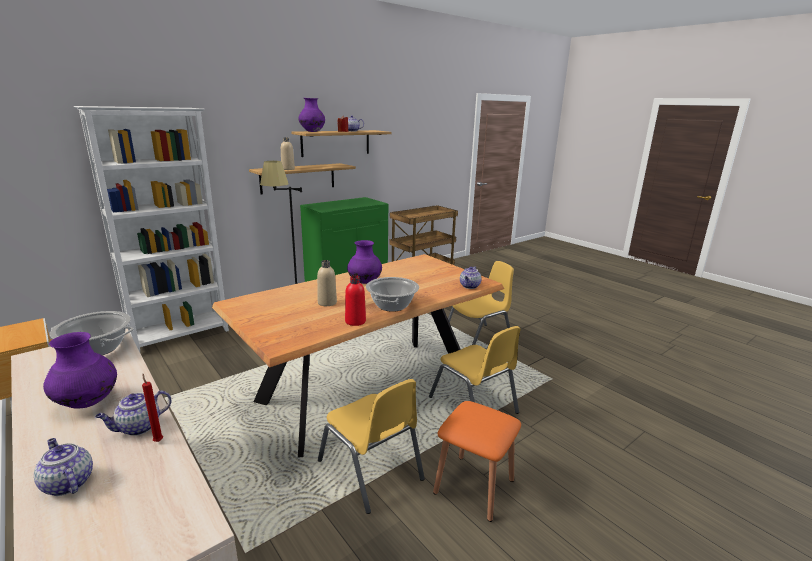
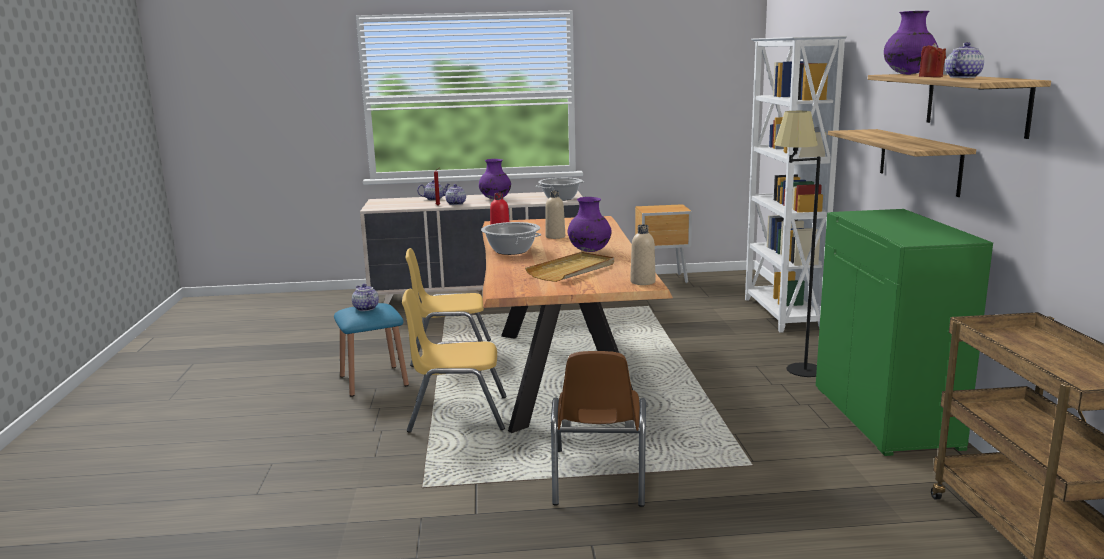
camera: 125 degrees right, 5 degrees down
beige bottle [281,137,295,170] -> beige bottle moved to [630,224,656,285]
orange stool [433,401,521,522] -> blue stool [334,303,409,397]
yellow chair [448,261,514,345] -> brown chair [551,351,646,507]
teapot [460,266,481,289] -> teapot moved to [352,284,379,311]
none -> beige tray [525,252,614,282]

